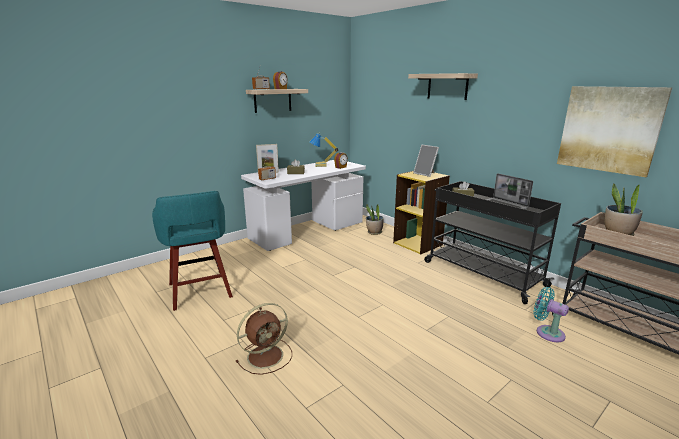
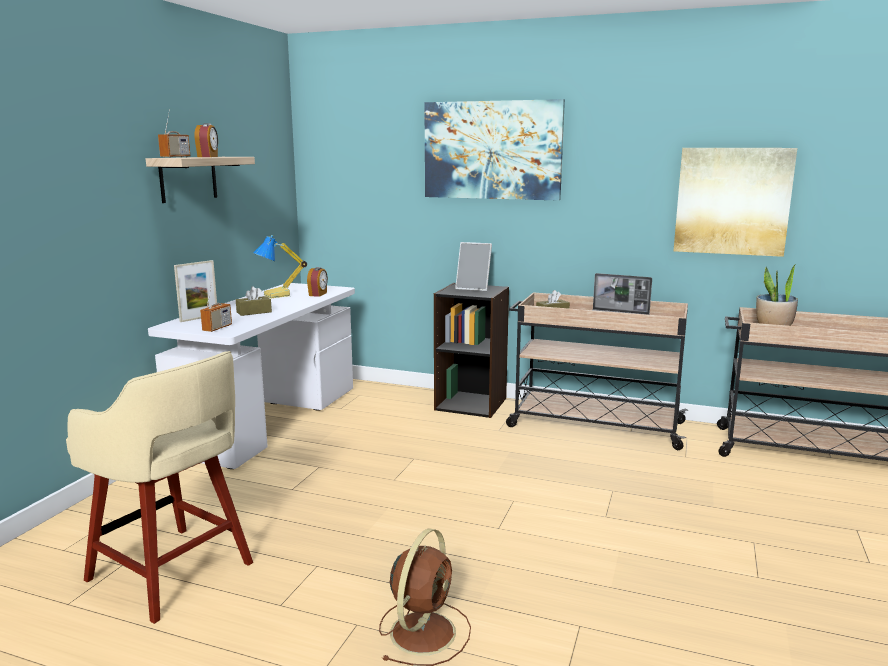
camera: 30 degrees left, 5 degrees down
turquoise stool [152,191,233,311] -> beige stool [66,351,253,624]
potted plant [366,204,384,235] -> none
yellow bookcase [393,171,450,254] -> black bookcase [434,283,509,418]
shelf [408,73,478,100] -> picture [424,99,565,201]
black cart [424,181,561,304] -> beige cart [506,292,688,450]
turquoise fan [534,287,569,342] -> none

